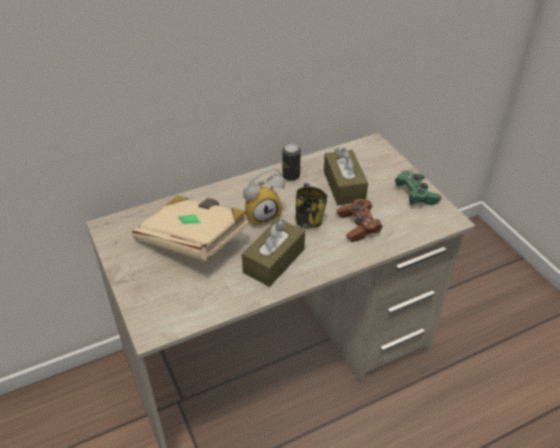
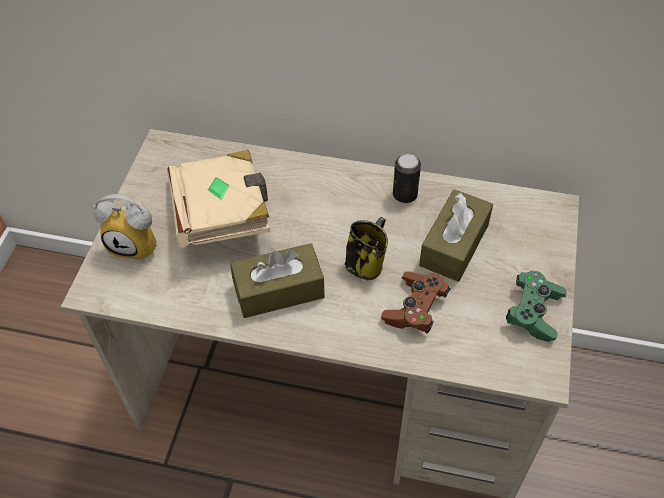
camera: 40 degrees right, 10 degrees up
alarm clock [243,167,285,227] -> alarm clock moved to [93,194,157,260]

